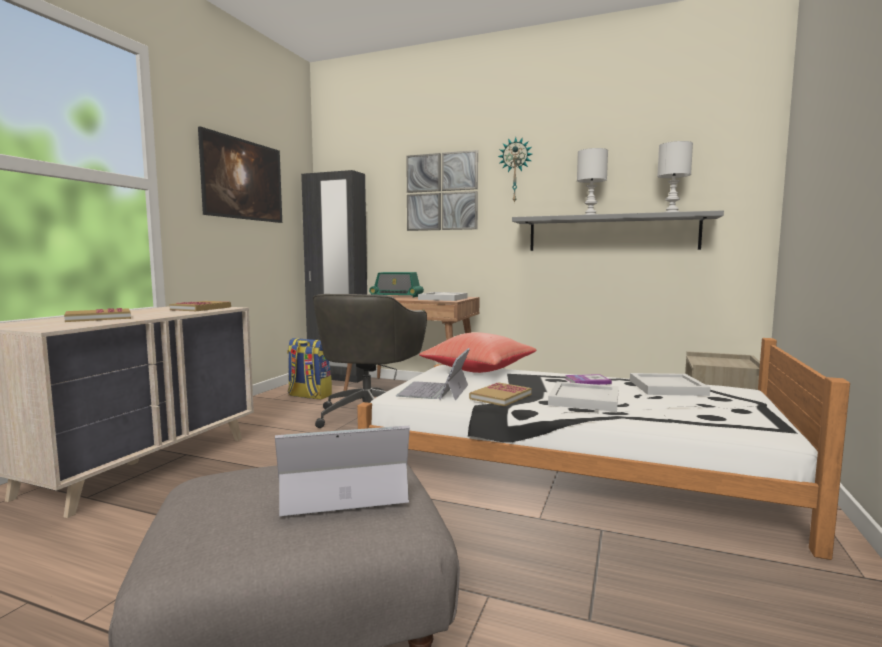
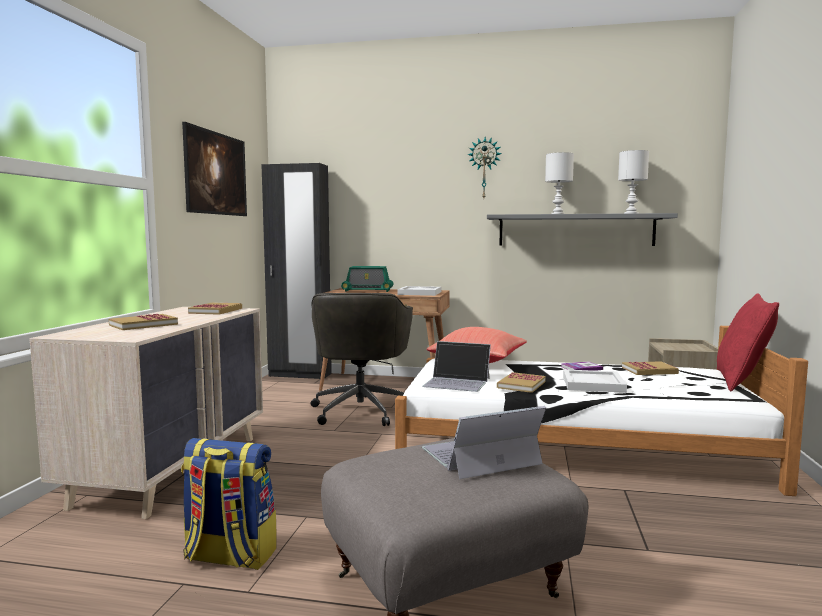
camera: 10 degrees left, 0 degrees up
backpack [287,338,332,400] -> backpack moved to [181,438,276,570]
laptop [396,348,470,401] -> laptop turned 75 degrees counterclockwise [422,341,491,392]
picture [406,150,478,231] -> none
white tray [630,373,711,396] -> book [622,361,679,375]
none -> red pillow [717,293,779,391]

